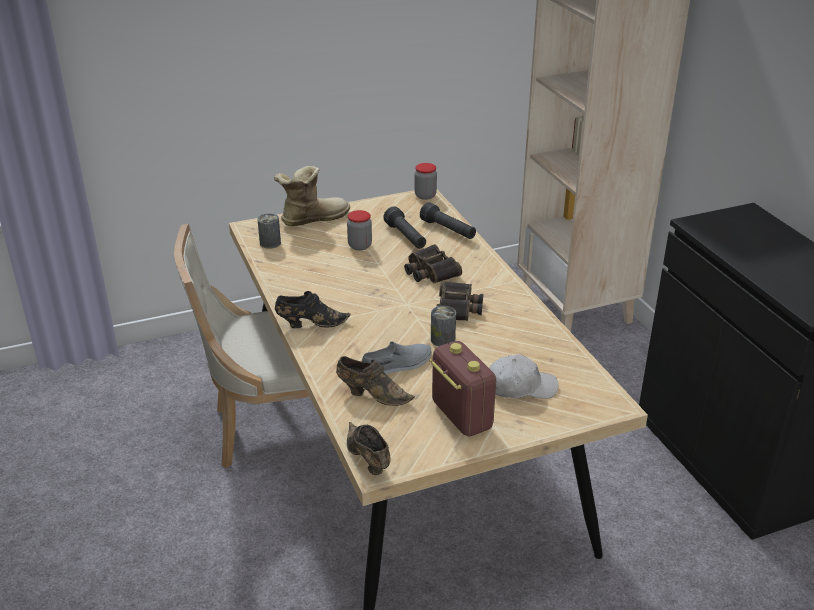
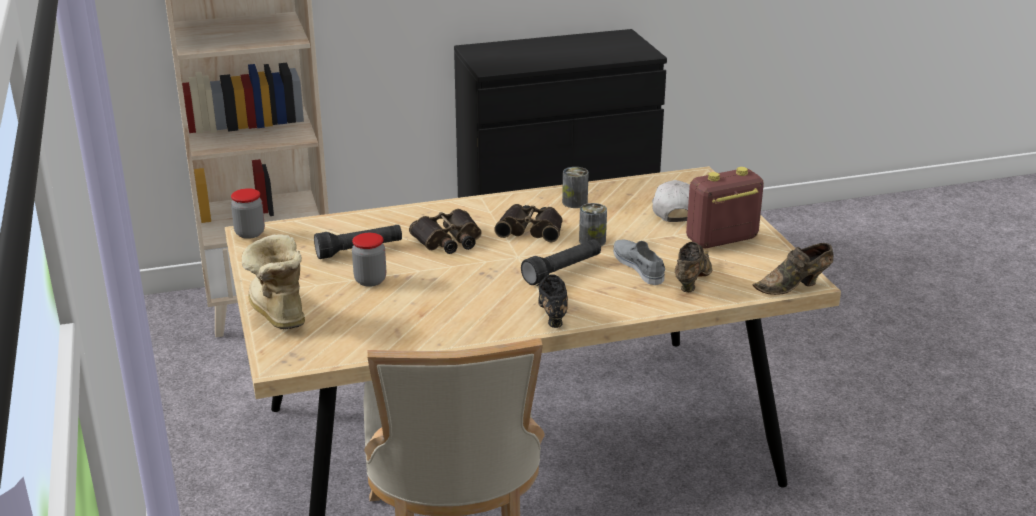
camera: 85 degrees left, 5 degrees down
can [257,213,281,249] -> can moved to [562,167,589,208]
black flashlight [420,202,476,239] -> black flashlight moved to [521,239,601,285]

